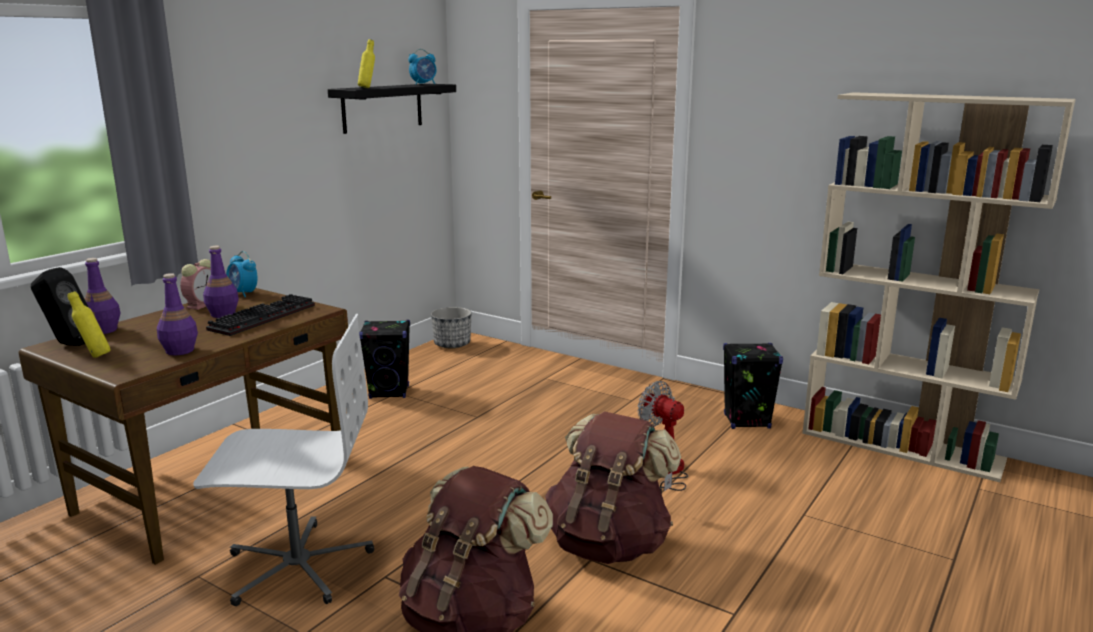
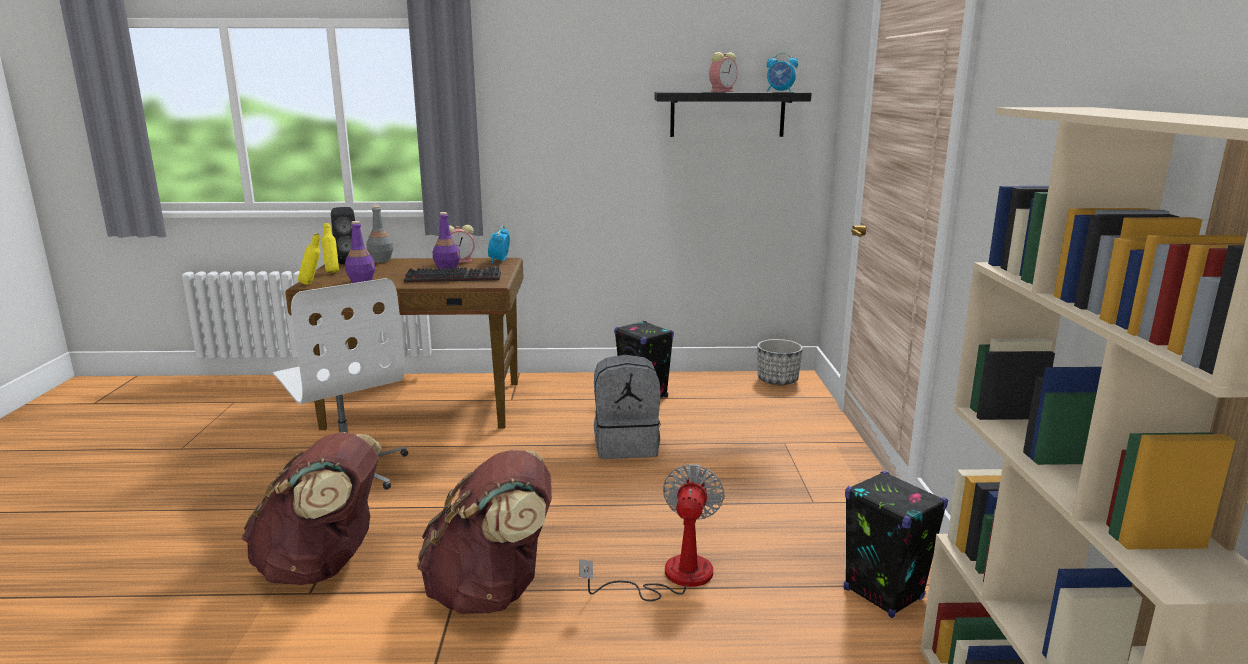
camera: 55 degrees right, 0 degrees up
purple bottle [84,258,121,334] -> grey bottle [366,206,394,263]
yellow bottle [358,39,375,88] -> yellow bottle moved to [298,233,321,285]
none -> grey backpack [594,355,661,459]
none -> alarm clock [709,52,737,92]

